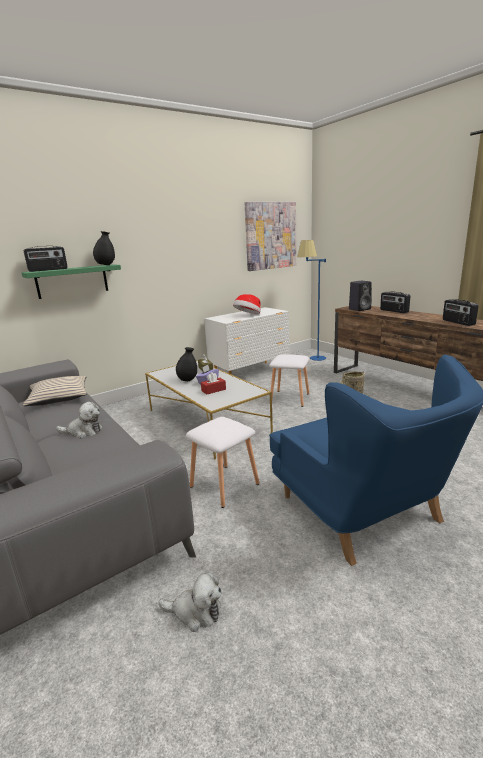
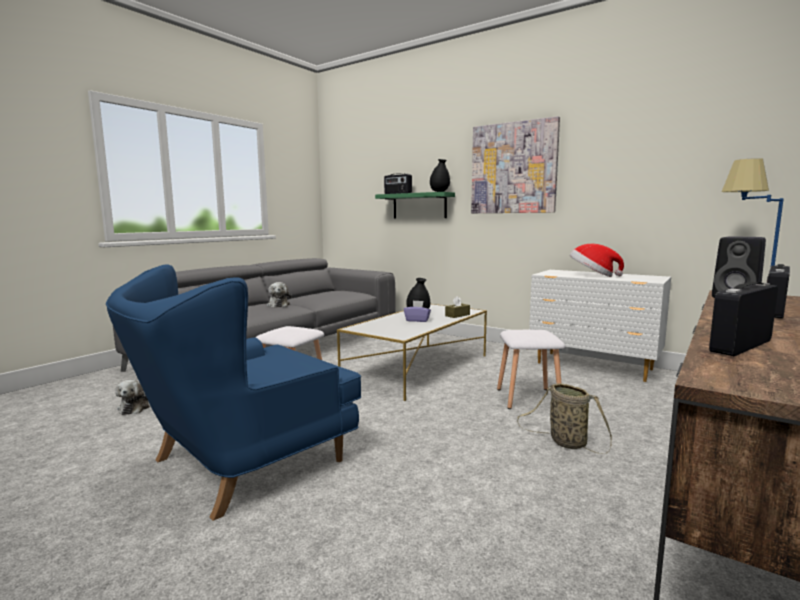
camera: 70 degrees right, 10 degrees down
beige pillow [23,376,87,406] -> none
red tissue box [201,372,226,395] -> none
picture [245,202,296,271] -> picture moved to [471,116,560,213]

